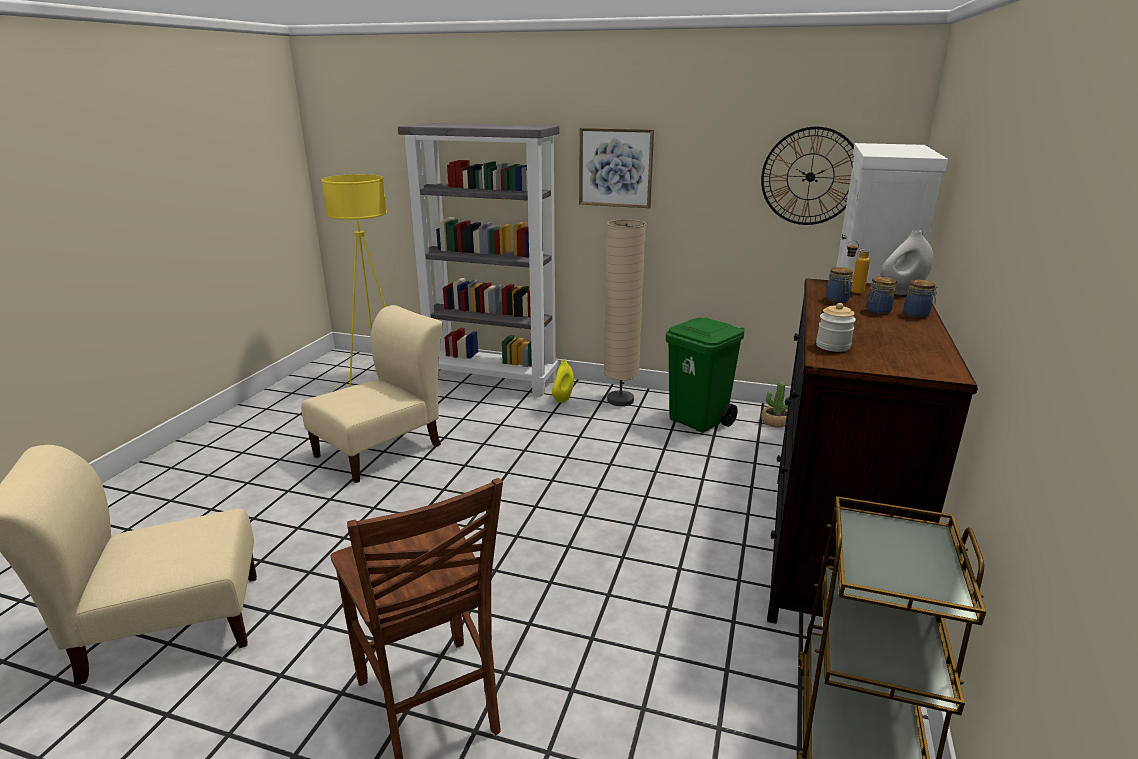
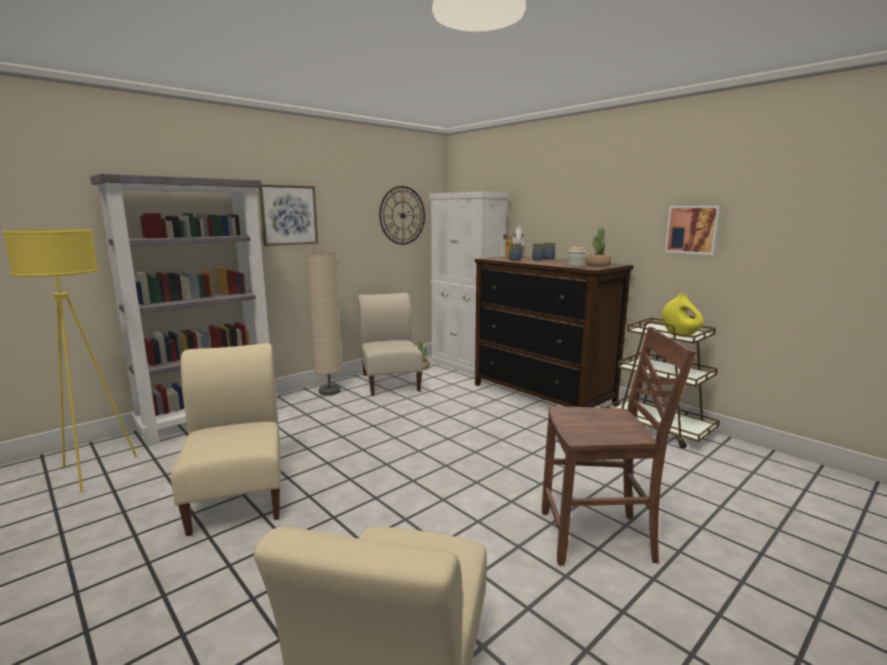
camera: 60 degrees left, 10 degrees down
yellow vase [552,360,574,403] -> yellow vase moved to [662,293,704,337]
green trash can [666,318,744,433] -> beige chair [358,293,423,396]
none -> potted plant [585,227,611,266]
none -> picture [665,205,722,255]

